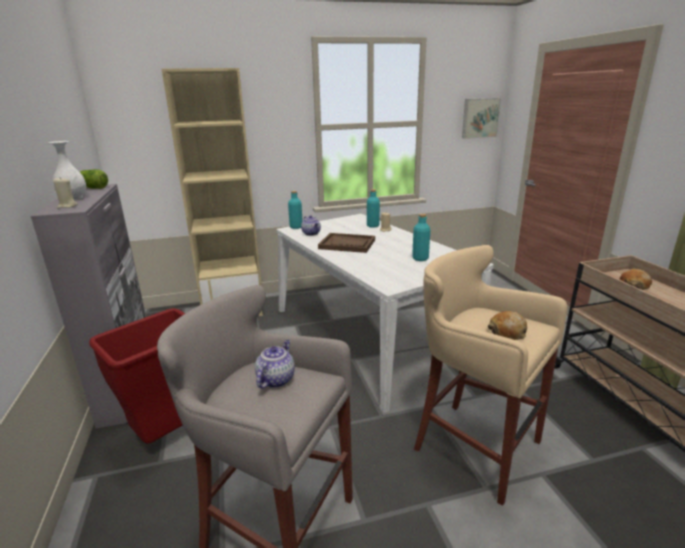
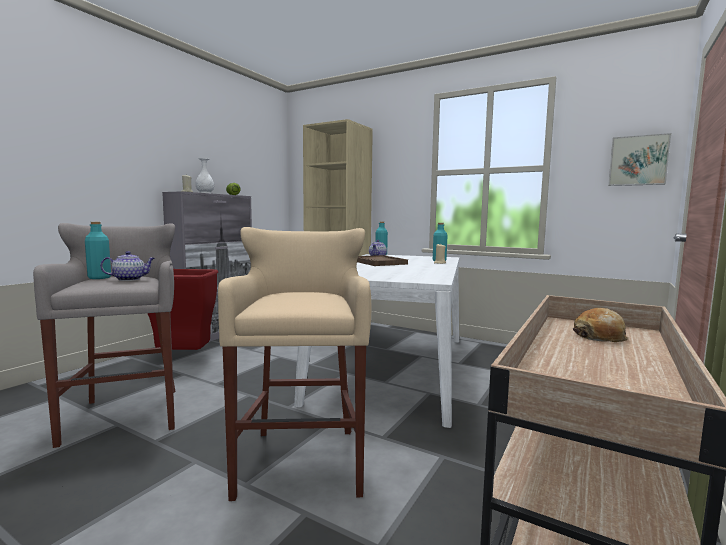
camera: 45 degrees right, 15 degrees down
turquoise bottle [412,214,430,261] -> turquoise bottle moved to [85,222,111,279]
bread [488,311,527,340] -> none

